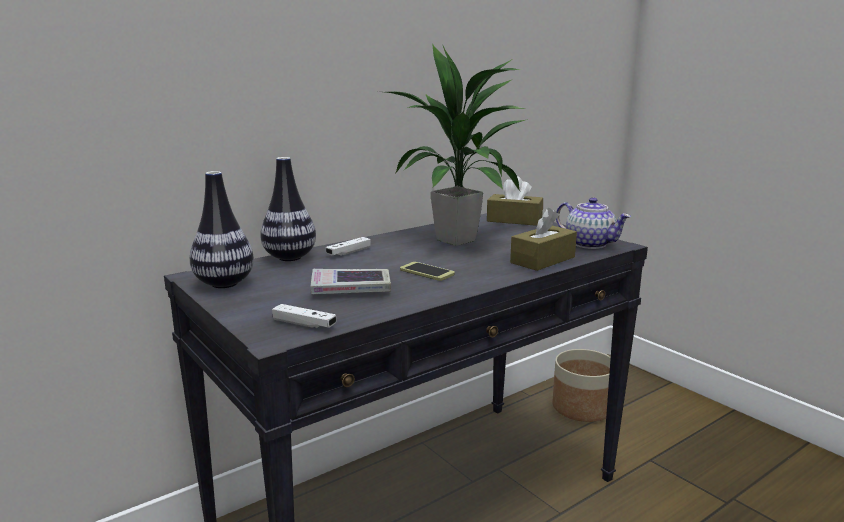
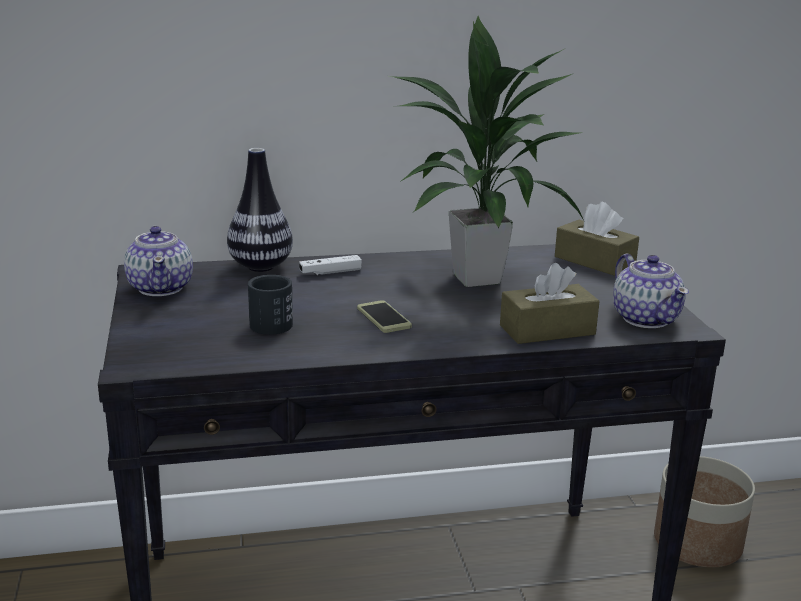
camera: 25 degrees right, 5 degrees up
vase [190,171,254,288] -> teapot [124,226,193,296]
white game controller [272,304,336,329] -> none
book [311,269,391,294] -> black mug [248,275,293,335]

